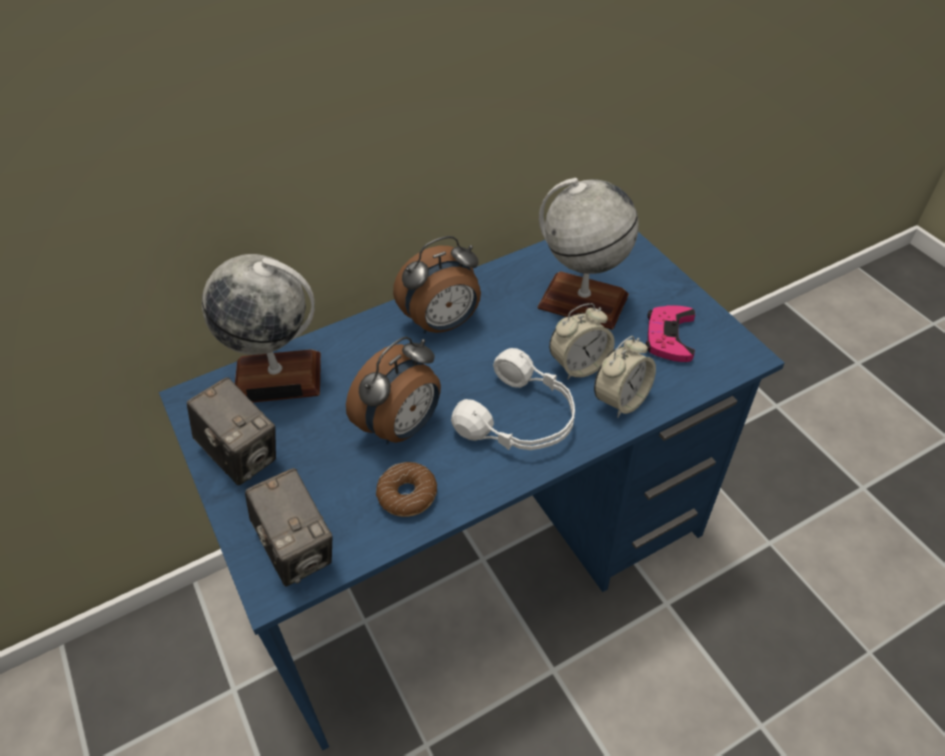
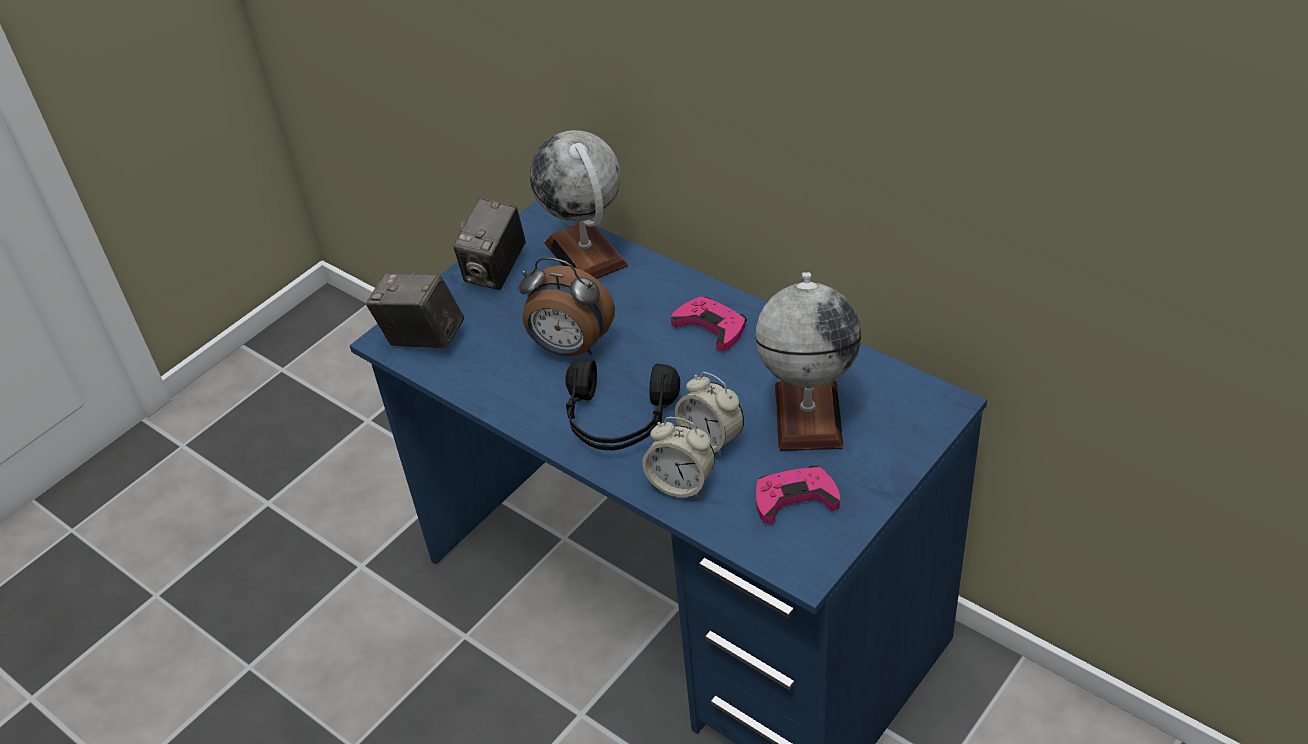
camera: 70 degrees right, 5 degrees down
camera [245,468,333,586] -> camera turned 75 degrees clockwise [366,272,464,349]
donut [376,462,437,517] -> none
alarm clock [393,236,481,334] -> pink game controller [671,297,747,351]
white headphones [451,348,575,450] -> black headphones [565,358,680,450]

